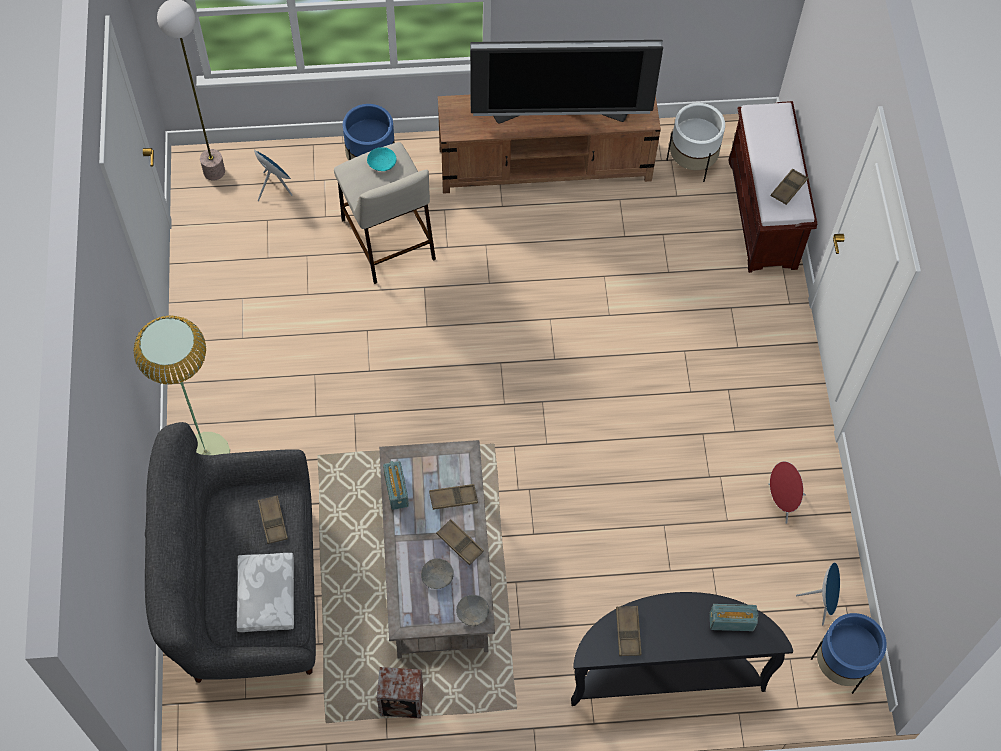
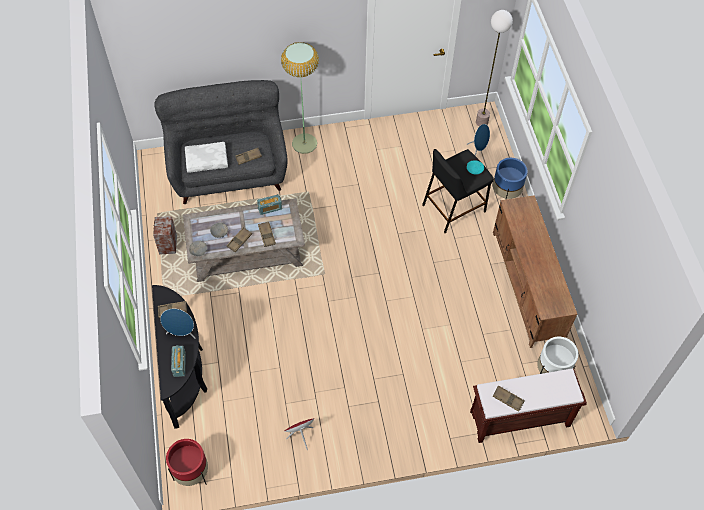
camera: 85 degrees right, 5 degrees down
beige stool [334,142,436,284] -> black stool [422,149,494,233]
television [470,40,663,124] -> none
blue speaker [796,562,840,625] -> blue speaker moved to [160,308,196,339]
blue planter [811,613,887,694] -> red planter [166,439,208,486]

